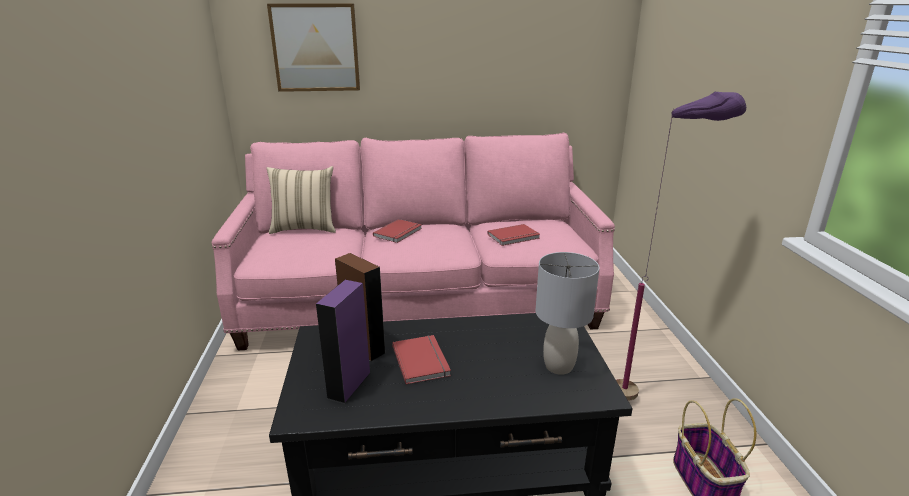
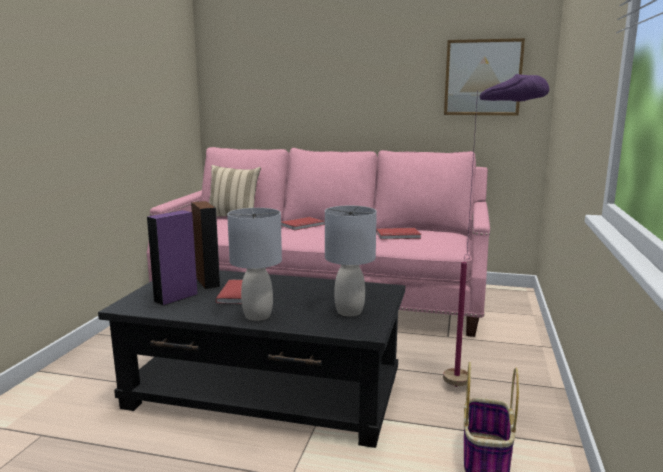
camera: 20 degrees right, 10 degrees down
picture [267,4,360,92] -> picture moved to [444,38,525,116]
none -> grey table lamp [227,208,282,321]

